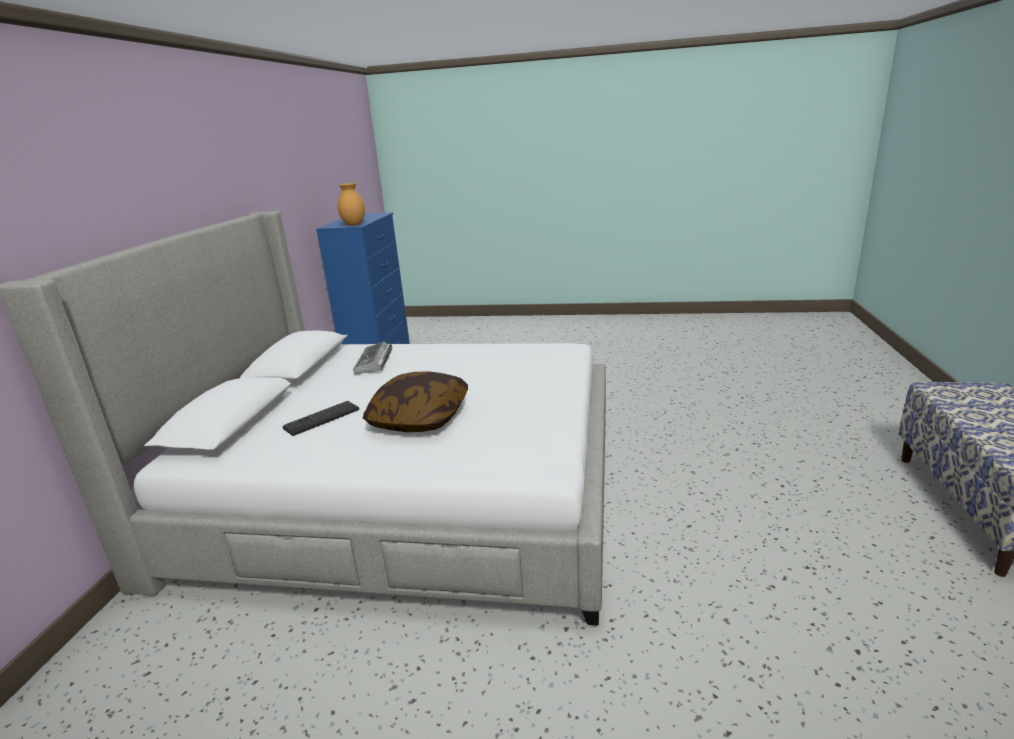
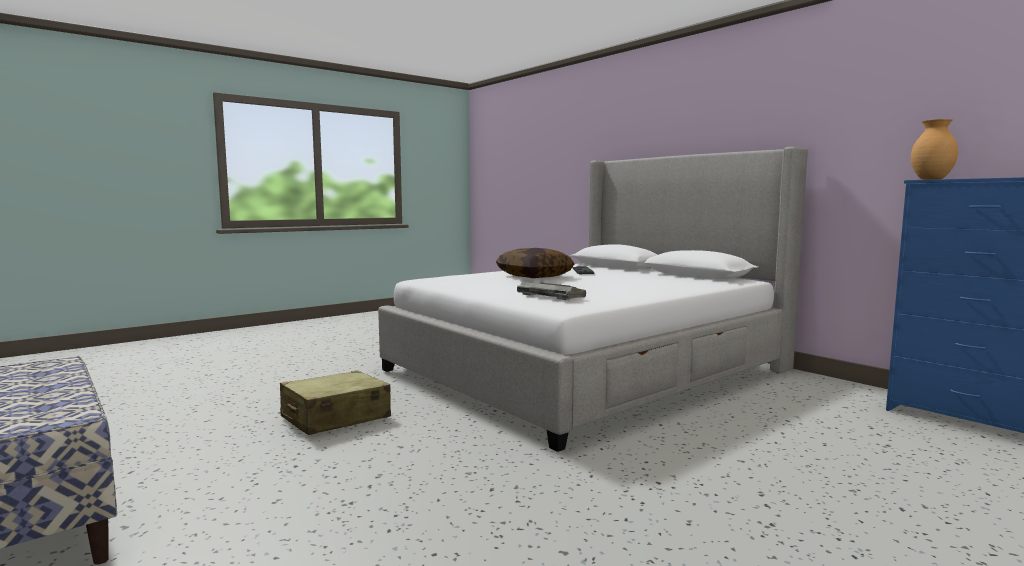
camera: 130 degrees right, 15 degrees down
keyboard [353,342,392,374] -> keyboard moved to [517,282,586,300]
none -> beige suitcase [280,371,391,435]

